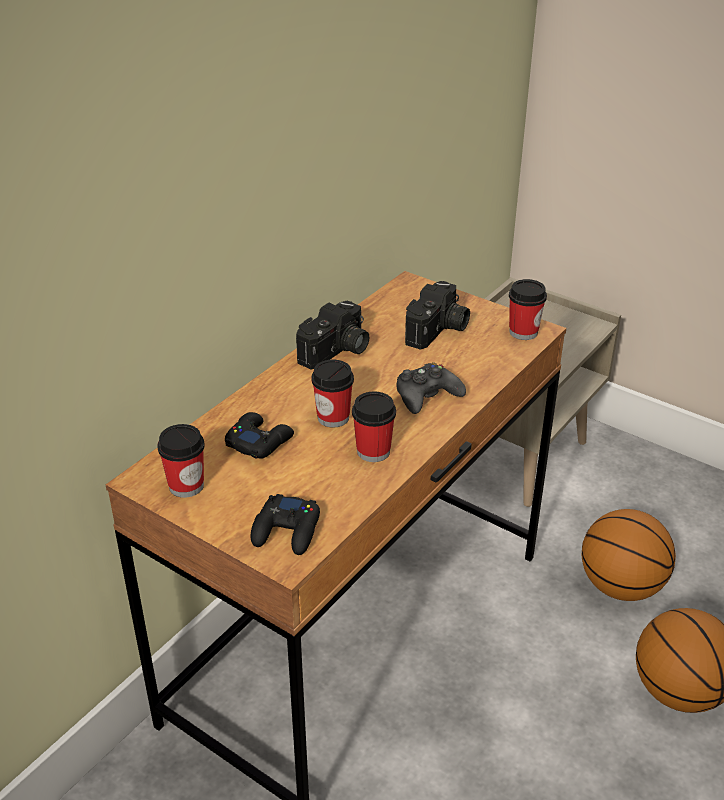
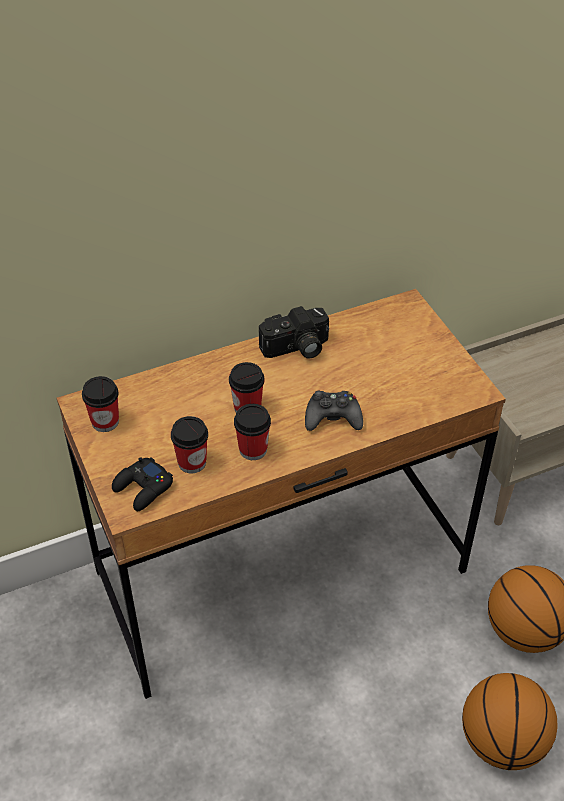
camera: 30 degrees right, 10 degrees up
black game controller [225,412,294,459] -> none
camera [405,281,470,350] -> none
cup [509,279,547,340] -> cup moved to [171,416,208,473]

